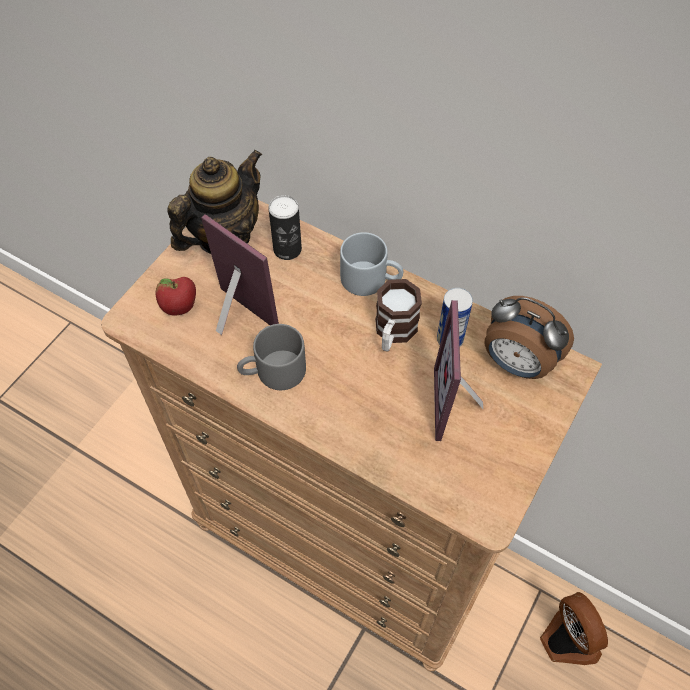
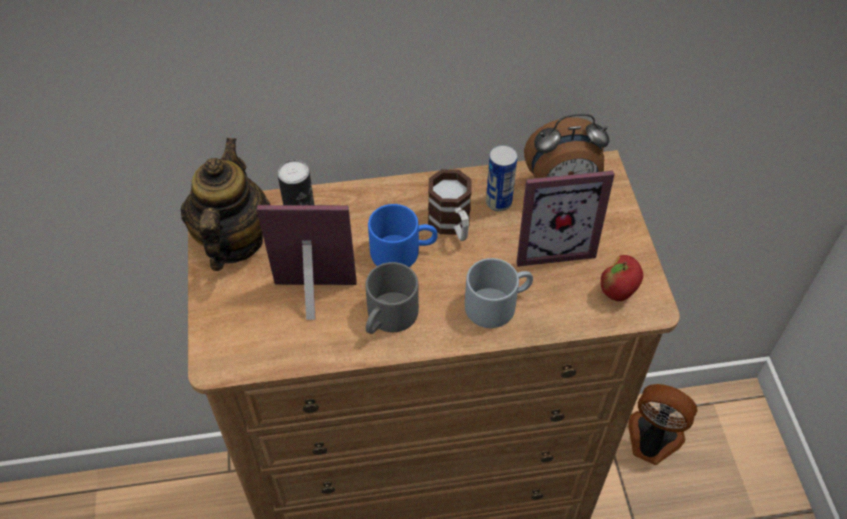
camera: 40 degrees left, 5 degrees down
apple [156,277,196,315] -> apple moved to [601,255,643,301]
grey mug [340,232,403,296] -> grey mug moved to [465,258,533,328]
picture frame [434,300,483,441] -> picture frame turned 60 degrees counterclockwise [516,171,615,267]
none -> blue mug [368,204,438,267]

